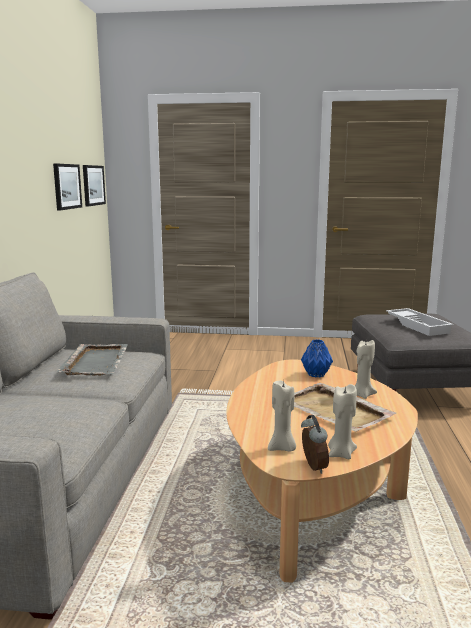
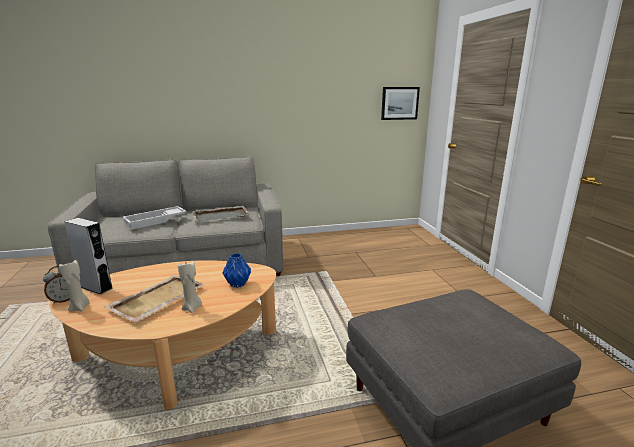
camera: 70 degrees right, 5 degrees up
picture [53,163,82,210] -> none
beige candle [268,380,296,452] -> grey speaker [64,218,113,294]
white tray [386,308,454,336] -> white tray moved to [123,206,187,230]

